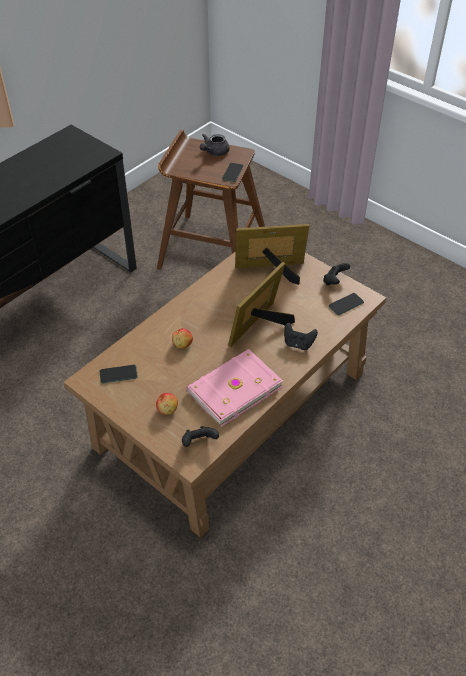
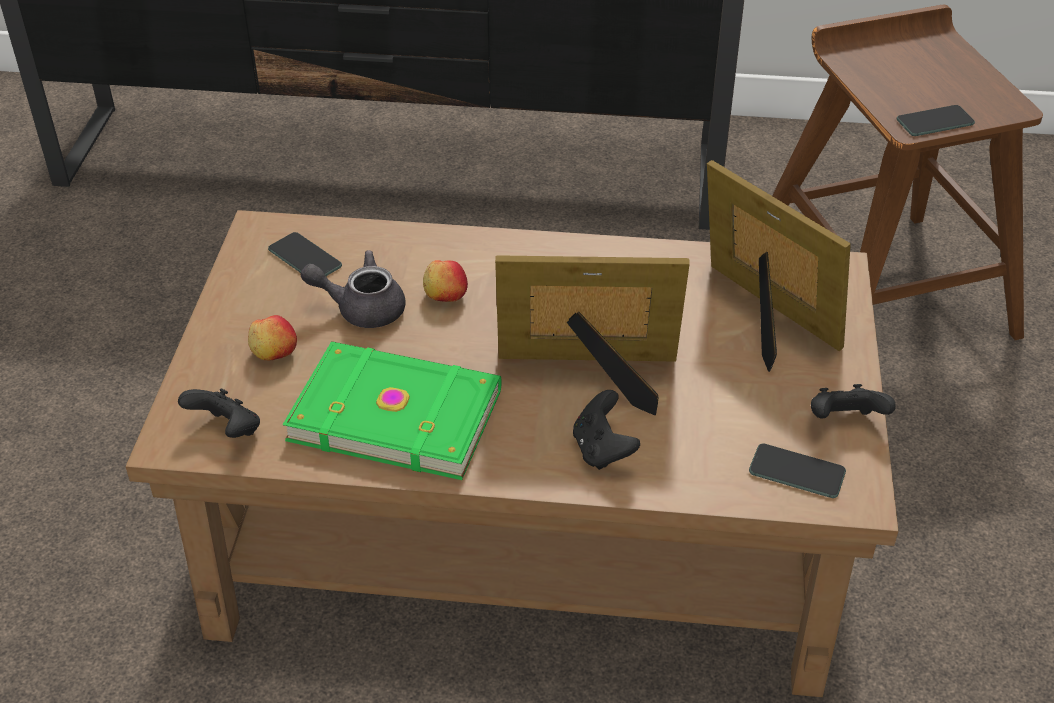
camera: 55 degrees right, 5 degrees down
pink book [186,349,283,427] -> green book [282,341,501,480]
grey teapot [200,134,230,156] -> grey teapot moved to [301,250,406,328]

